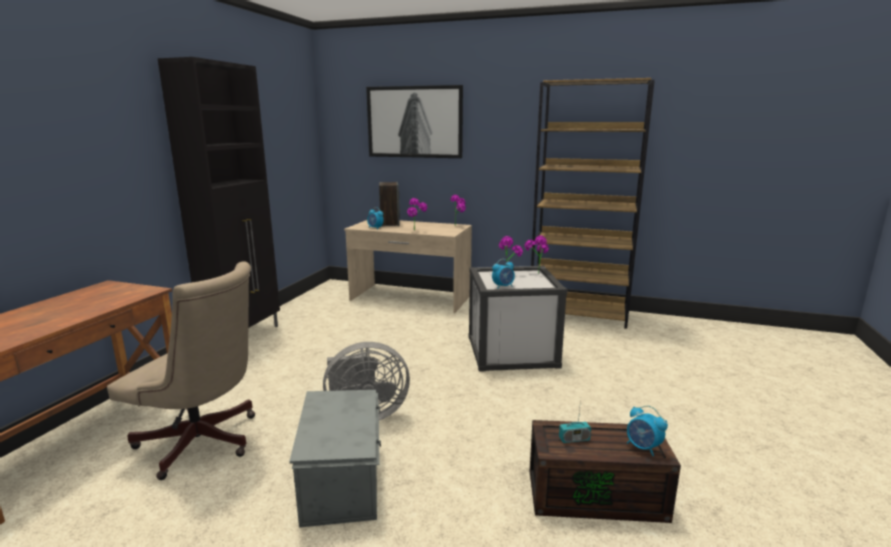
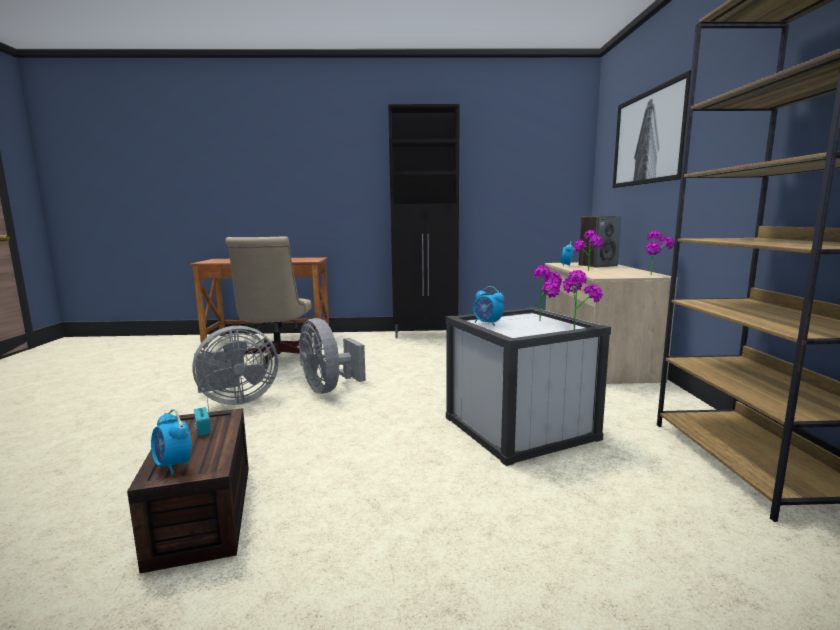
camera: 70 degrees right, 5 degrees down
grey storage box [289,390,381,528] -> grey fan [192,326,278,405]
alarm clock [627,406,668,456] -> alarm clock turned 75 degrees counterclockwise [151,409,191,474]

